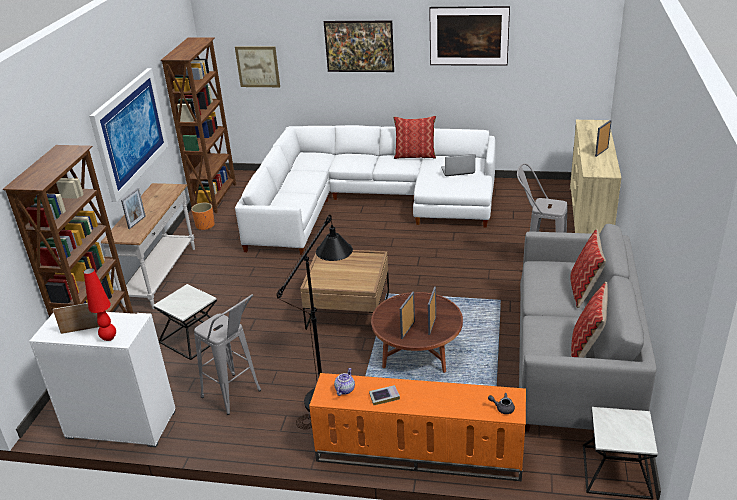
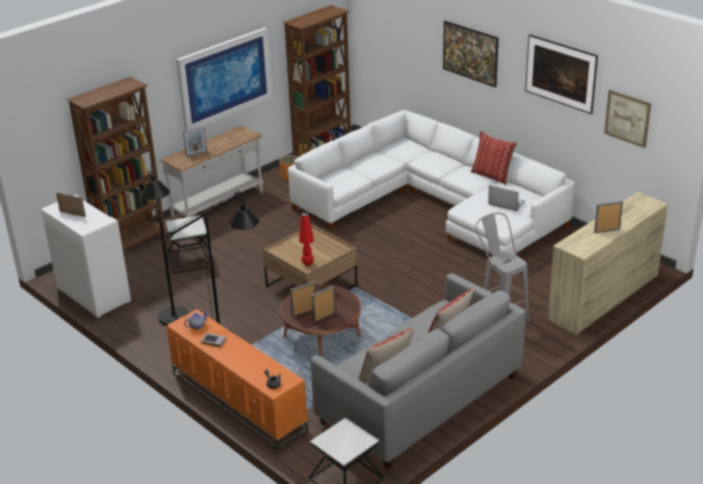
camera: 35 degrees right, 0 degrees up
red table lamp [84,268,116,341] -> red table lamp moved to [299,212,314,266]
grey stool [194,294,261,415] -> black floor lamp [141,164,189,326]
picture [235,46,280,87] -> picture moved to [604,90,651,148]

